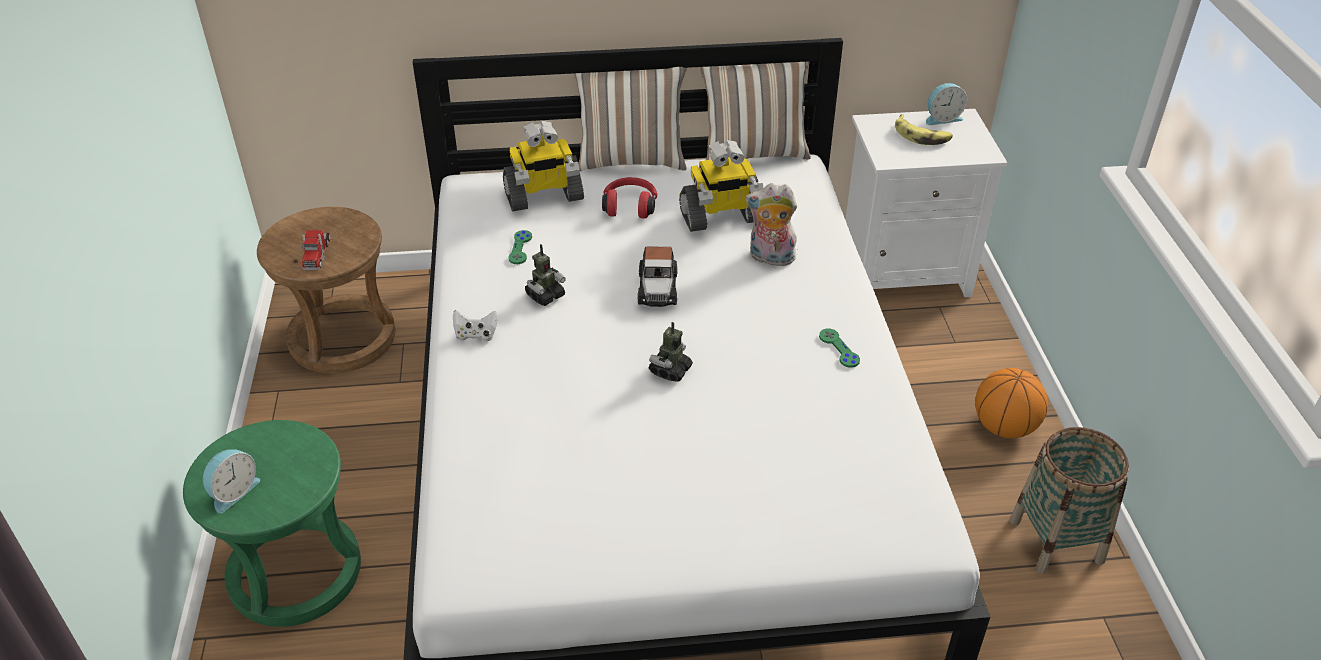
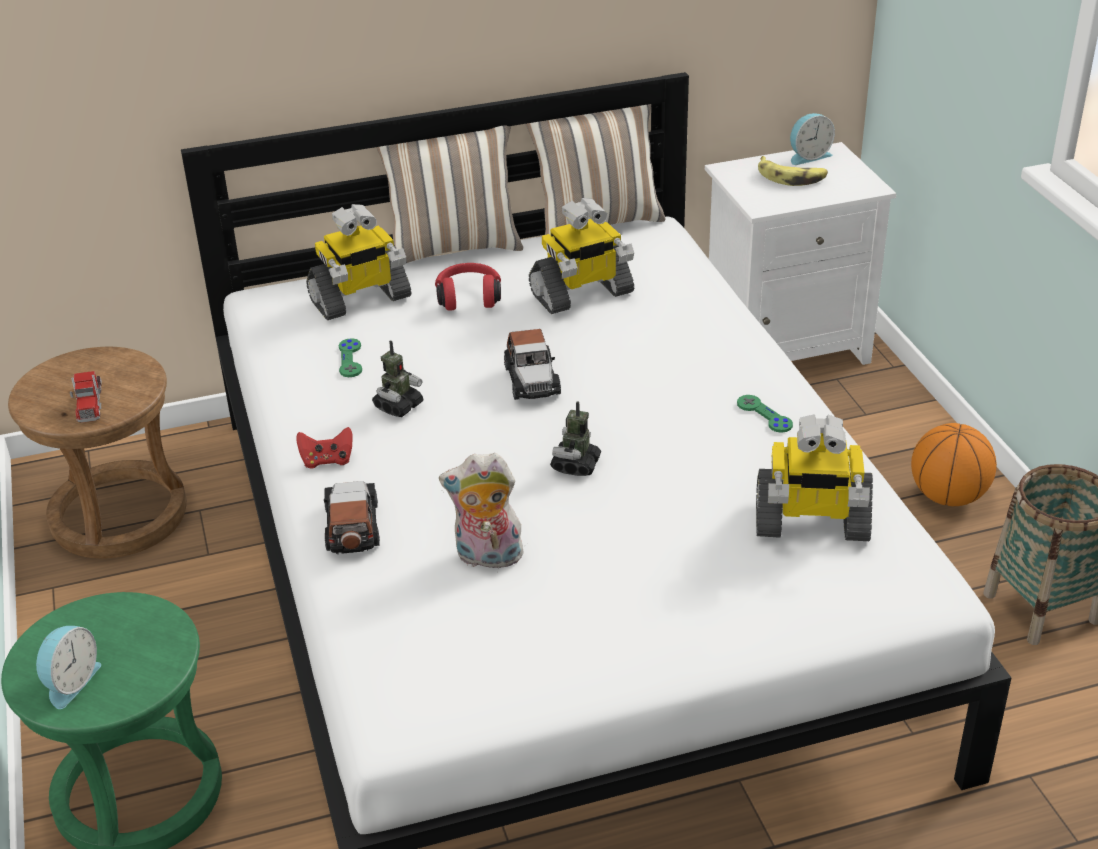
camera: 10 degrees left, 5 degrees down
white game controller [453,310,498,341] -> red game controller [296,427,353,469]
plush toy [745,183,797,266] -> plush toy moved to [439,453,523,568]
none -> toy car [324,481,380,555]
none -> toy robot [756,414,873,541]

